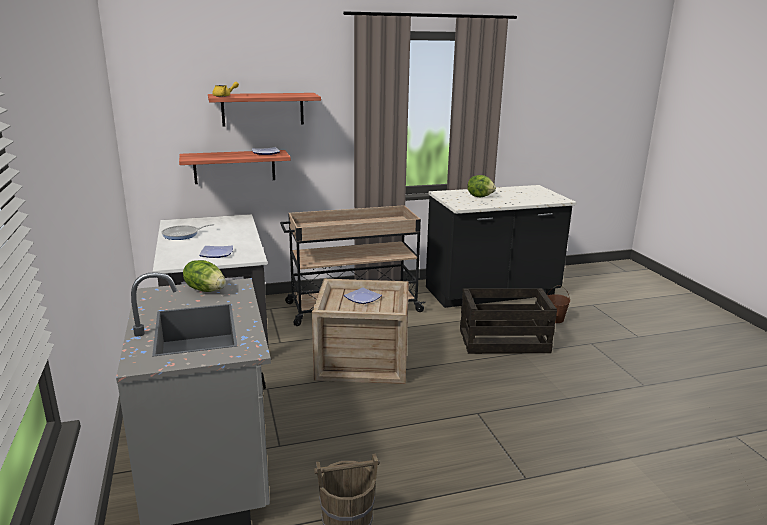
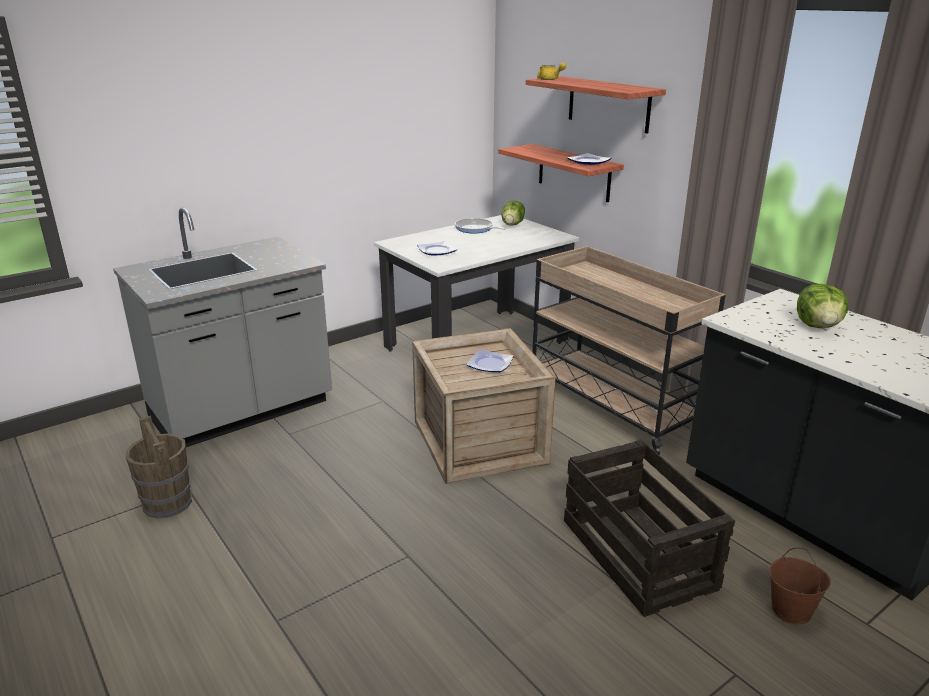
camera: 70 degrees right, 5 degrees up
lettuce [183,260,226,292] -> lettuce moved to [502,201,525,226]

